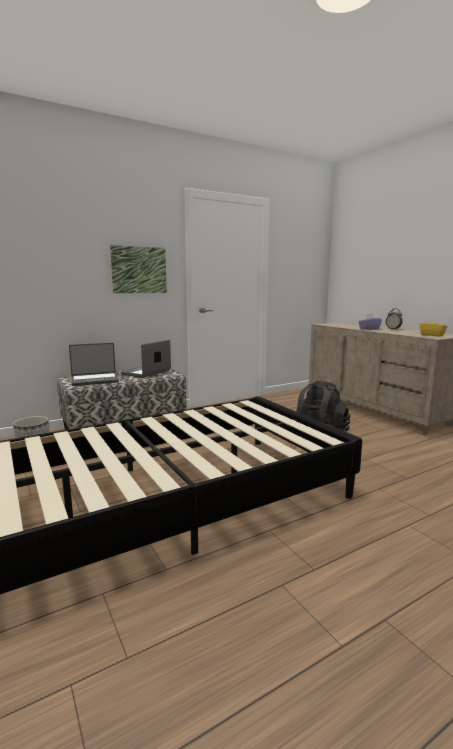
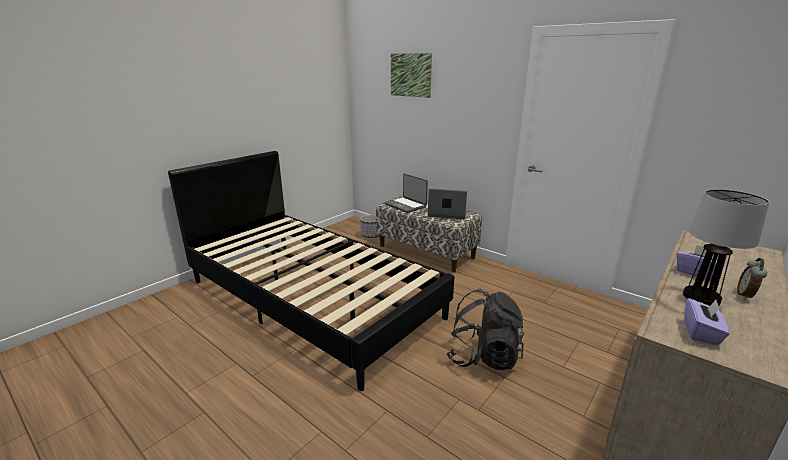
camera: 70 degrees right, 10 degrees up
picture [110,245,167,293] -> picture moved to [391,53,432,98]
yellow tissue box [420,317,447,336] -> purple tissue box [684,298,730,345]
none -> table lamp [683,189,769,306]

